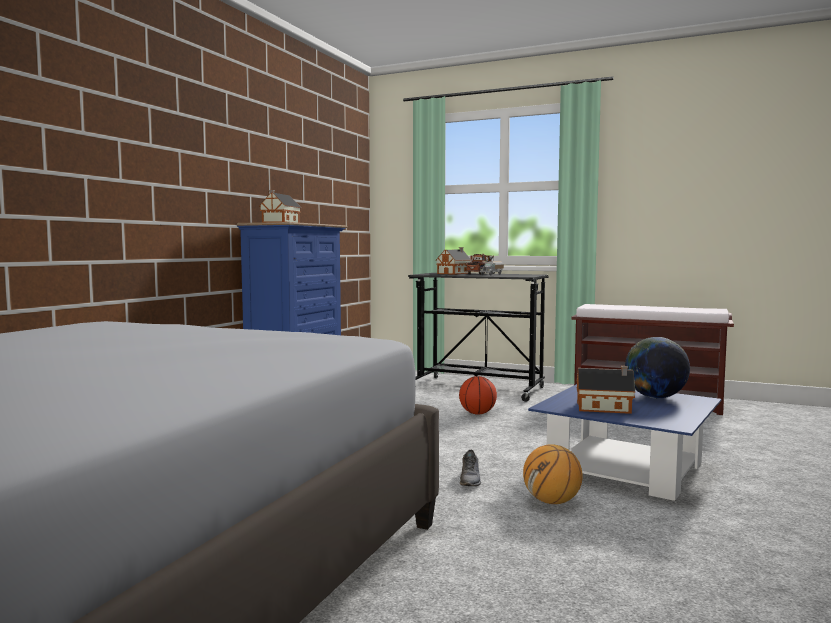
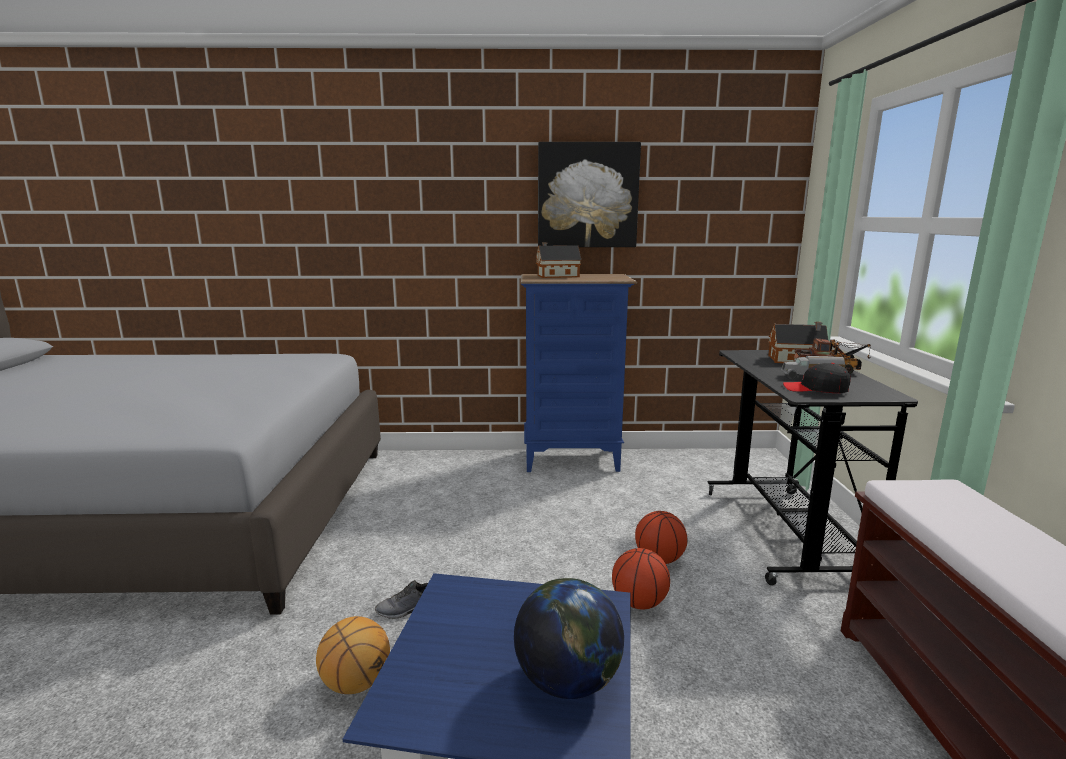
camera: 65 degrees right, 10 degrees up
toy house [576,366,635,414] -> none
none -> picture [538,142,641,247]
none -> basketball [612,548,670,609]
none -> black cap [783,363,851,393]

